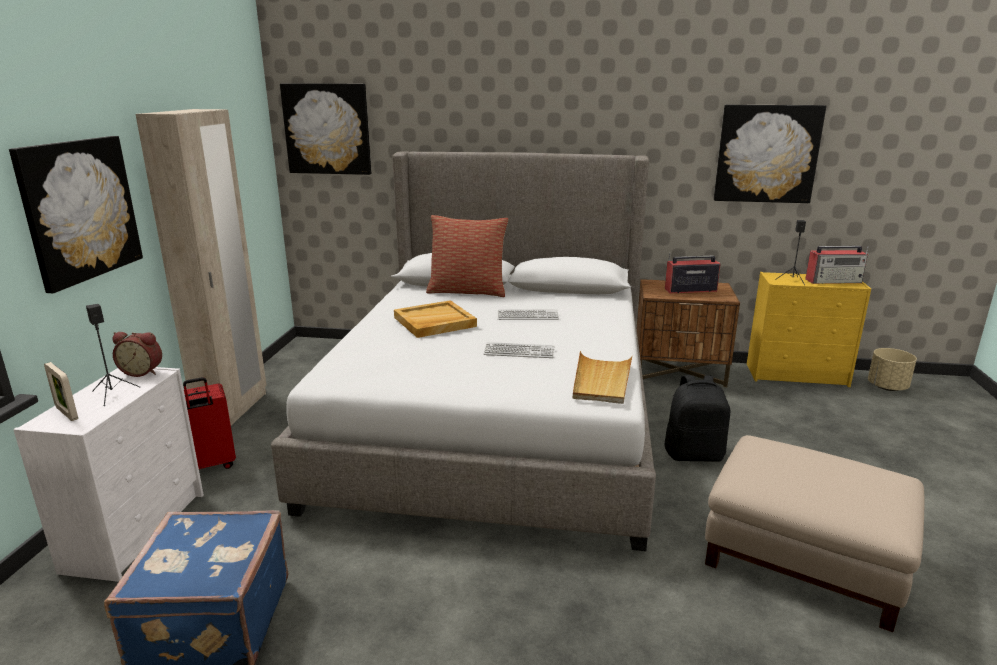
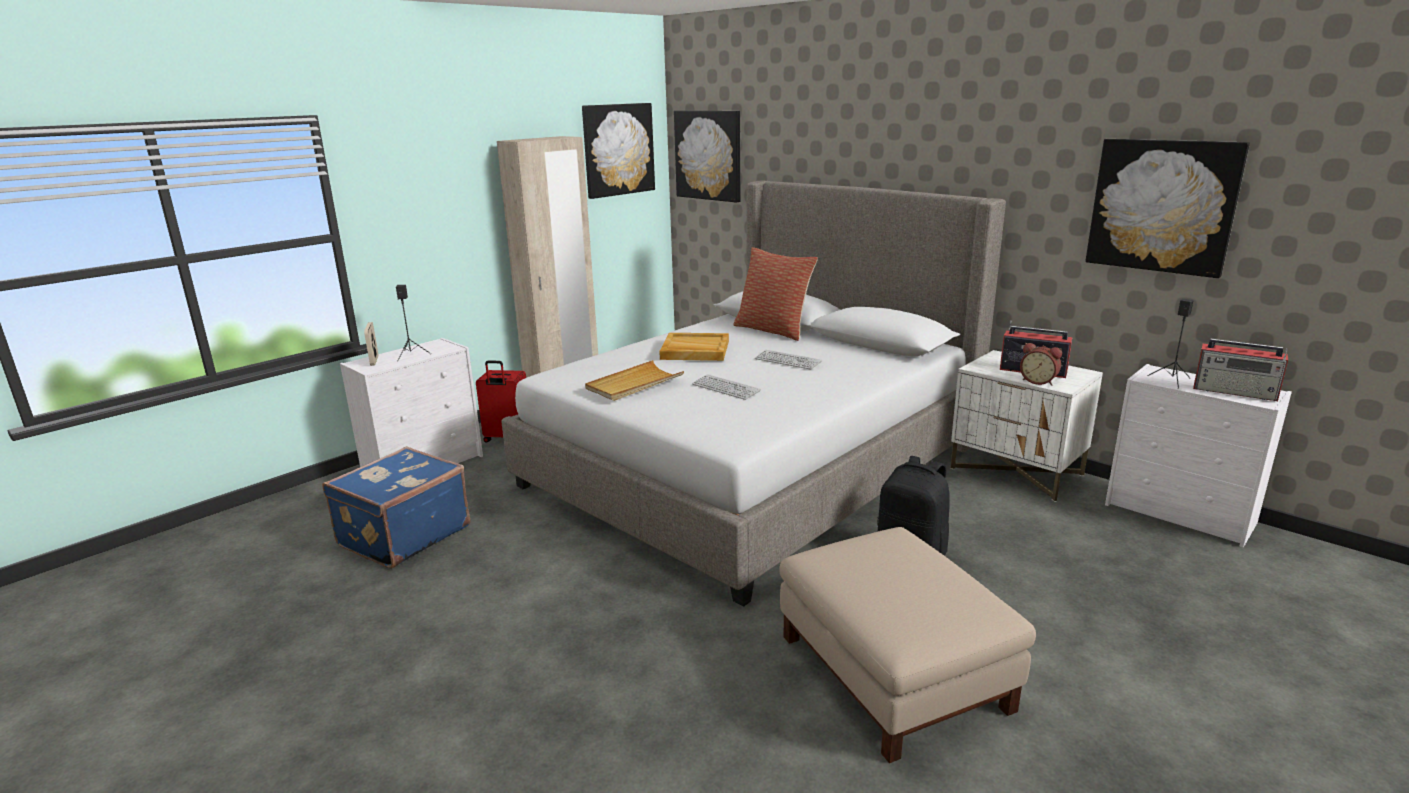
camera: 35 degrees right, 0 degrees up
picture [9,136,143,293] -> picture moved to [582,103,655,199]
alarm clock [113,332,162,377] -> alarm clock moved to [1020,343,1062,386]
beige tray [573,351,633,404] -> beige tray moved to [585,360,684,401]
brown nightstand [637,279,740,388] -> white nightstand [950,350,1103,502]
yellow dresser [747,272,871,387] -> white dresser [1105,364,1292,547]
beige planter [868,348,917,391] -> none

